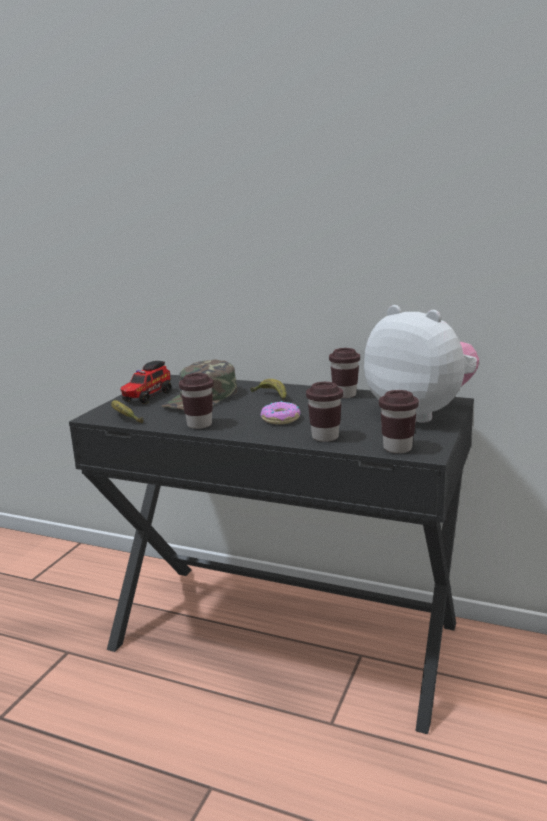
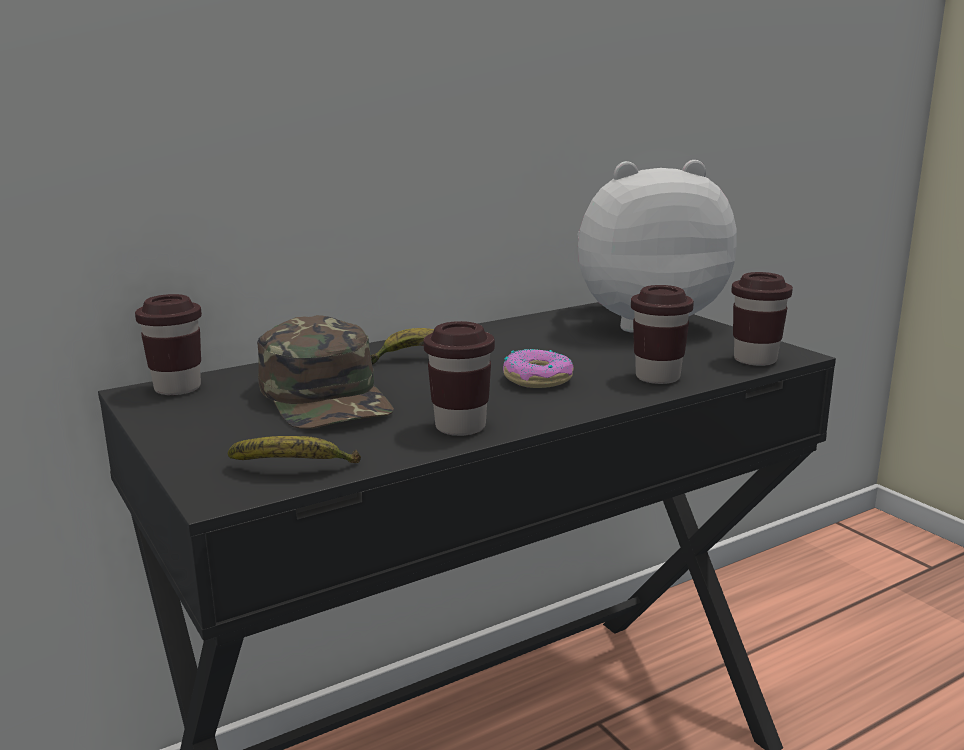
camera: 55 degrees left, 0 degrees up
toy truck [120,361,172,404] -> none
brown cup [329,348,360,398] -> brown cup moved to [135,294,202,395]

